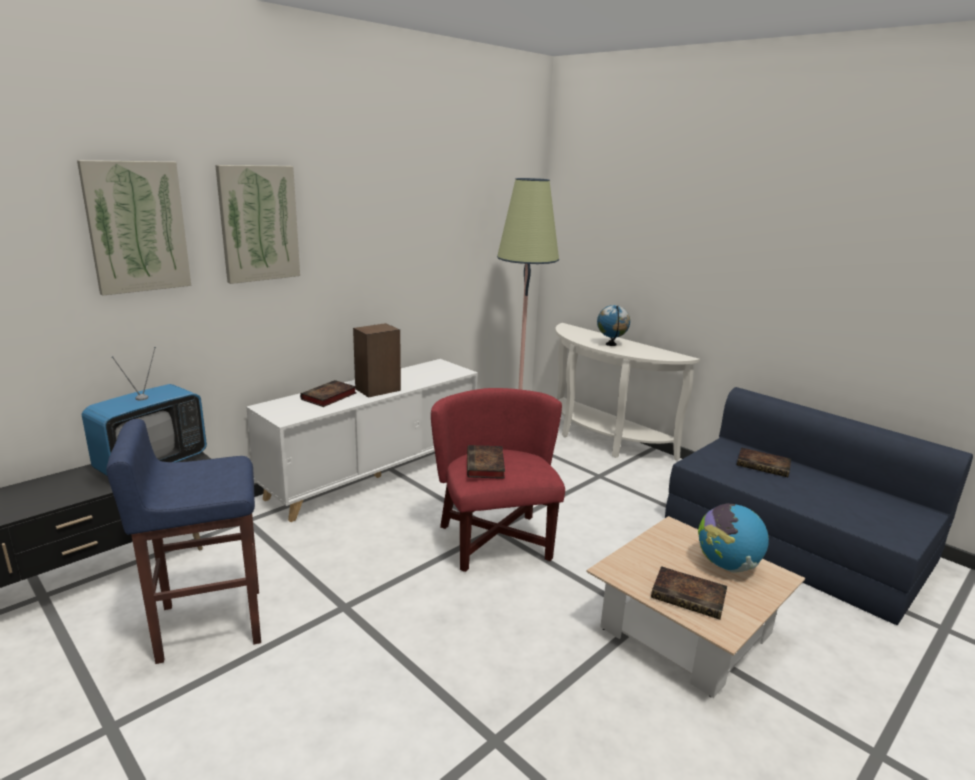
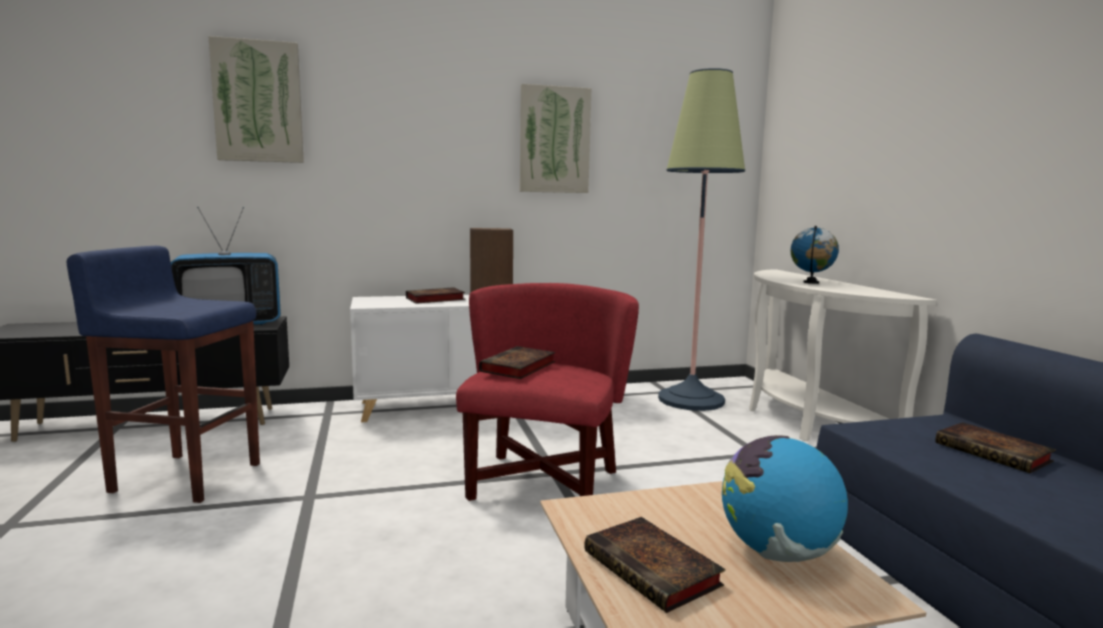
camera: 30 degrees right, 10 degrees down
picture [215,165,300,284] -> picture moved to [520,84,592,193]

